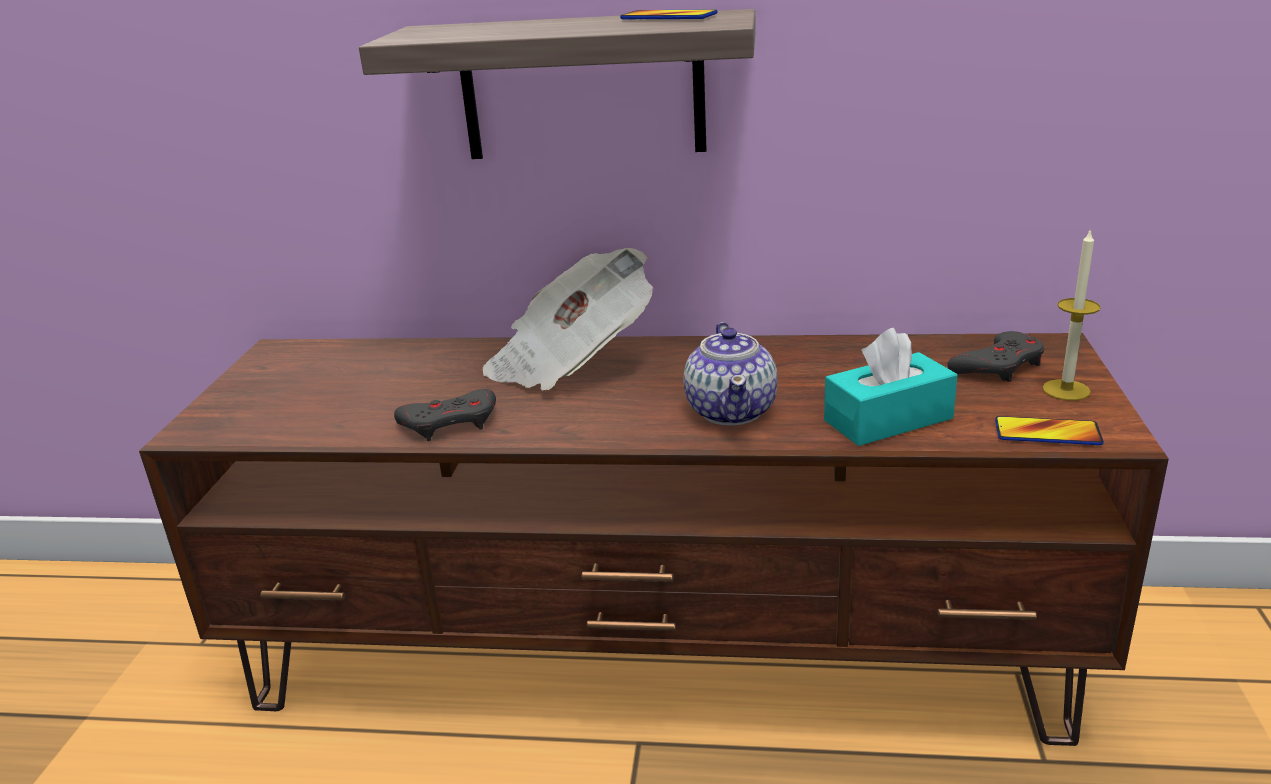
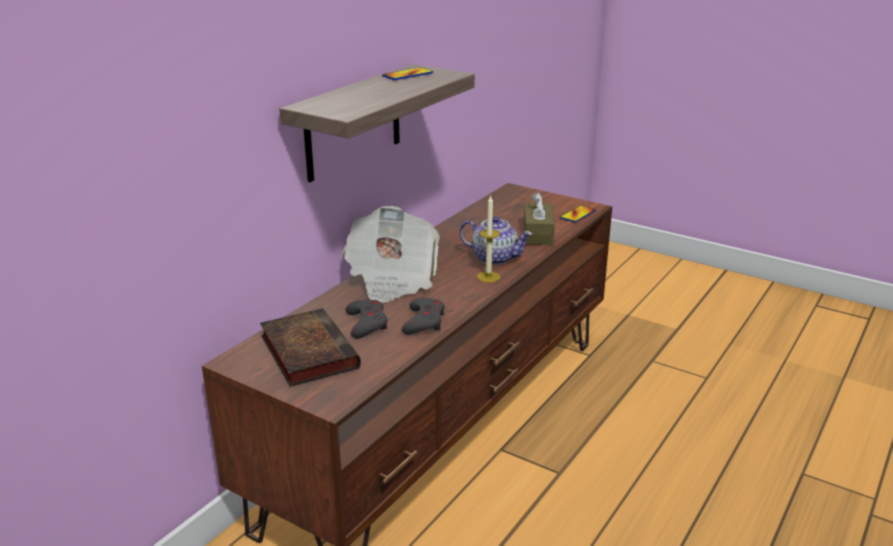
camera: 65 degrees left, 0 degrees up
turquoise tissue box [824,328,958,446] -> brown tissue box [524,192,555,245]
grey game controller [947,331,1044,382] -> grey game controller moved to [345,300,388,339]
candle [1042,228,1101,401] -> candle moved to [477,195,500,283]
none -> book [260,308,361,387]

